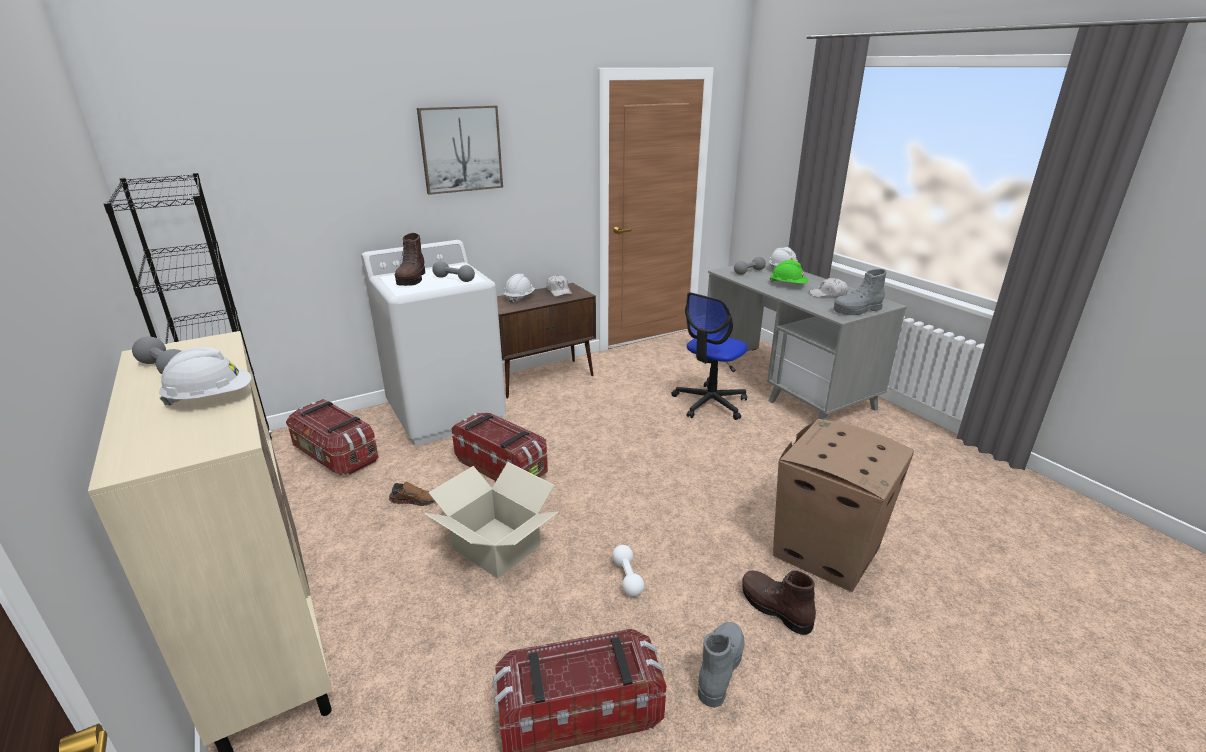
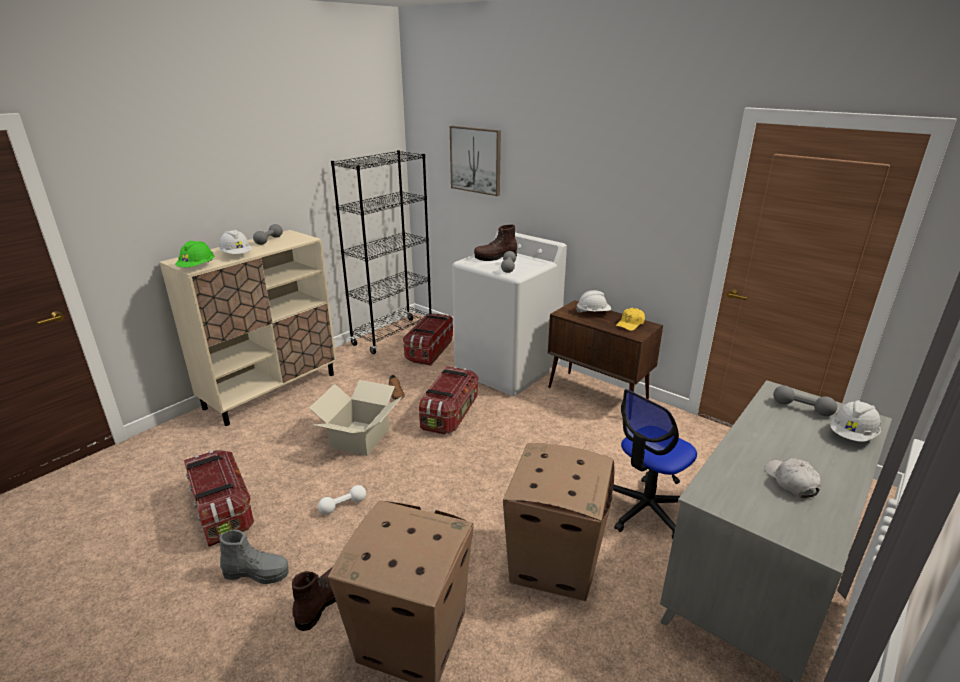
camera: 70 degrees right, 0 degrees up
picture [417,105,503,195] -> picture moved to [450,126,501,196]
white cap [547,275,572,297] -> yellow cap [616,308,645,331]
office chair [671,292,748,420] -> office chair turned 60 degrees counterclockwise [613,389,697,539]
green hard hat [770,260,808,284] -> green hard hat moved to [175,241,214,267]
grey boot [834,269,886,315] -> none
none -> cardboard box [503,443,615,602]

